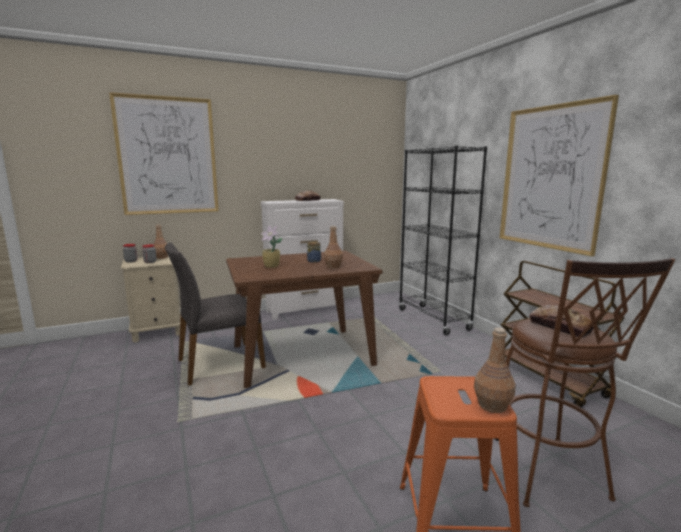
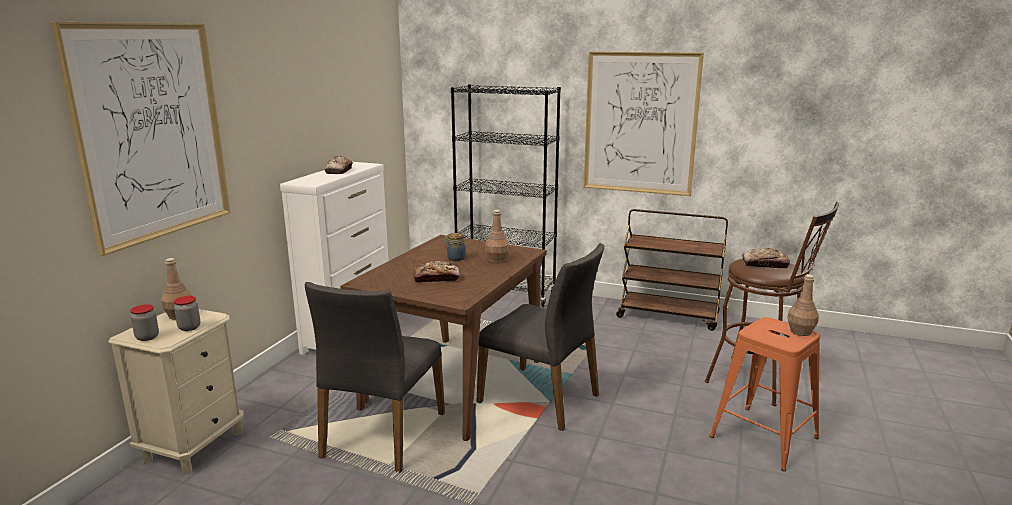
camera: 45 degrees left, 5 degrees up
potted plant [261,226,283,268] -> bread [413,261,460,283]
none -> grey chair [476,243,604,431]

